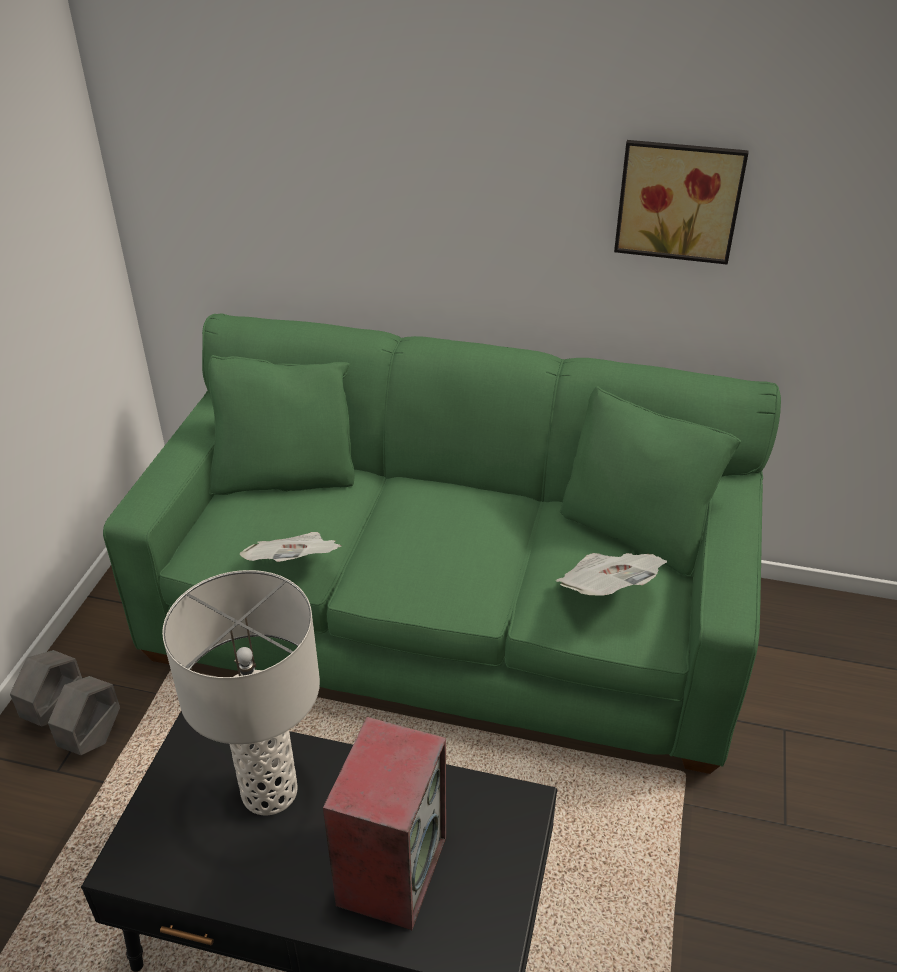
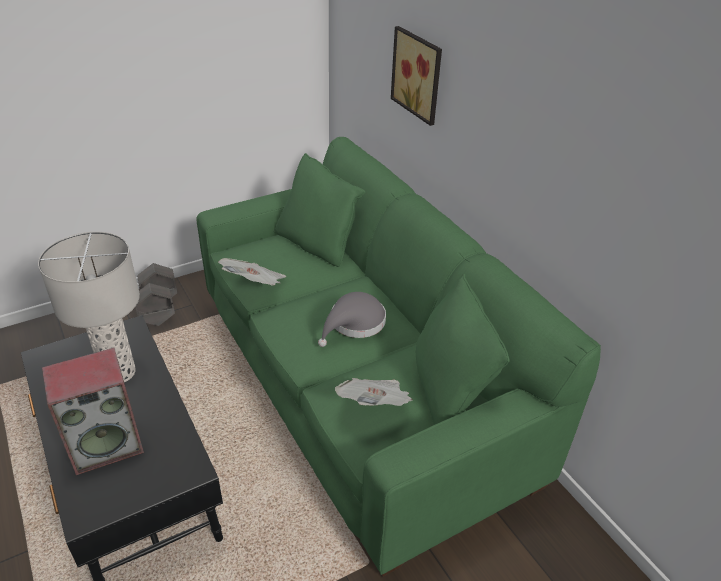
camera: 45 degrees right, 0 degrees up
picture [614,140,749,265] -> picture moved to [391,26,442,126]
none -> grey hat [318,292,386,347]

